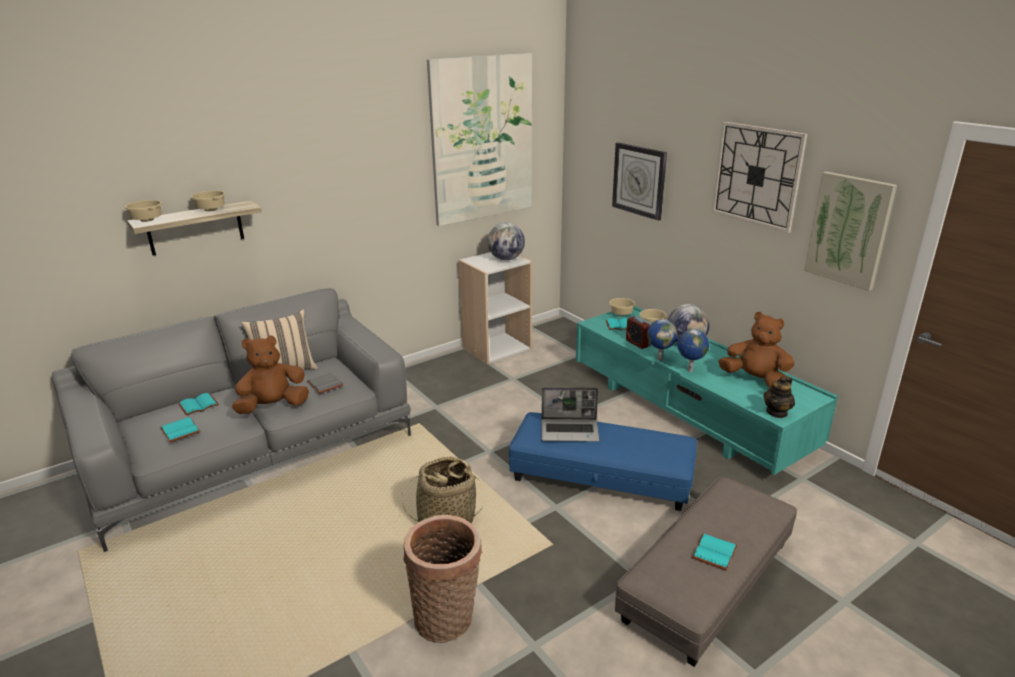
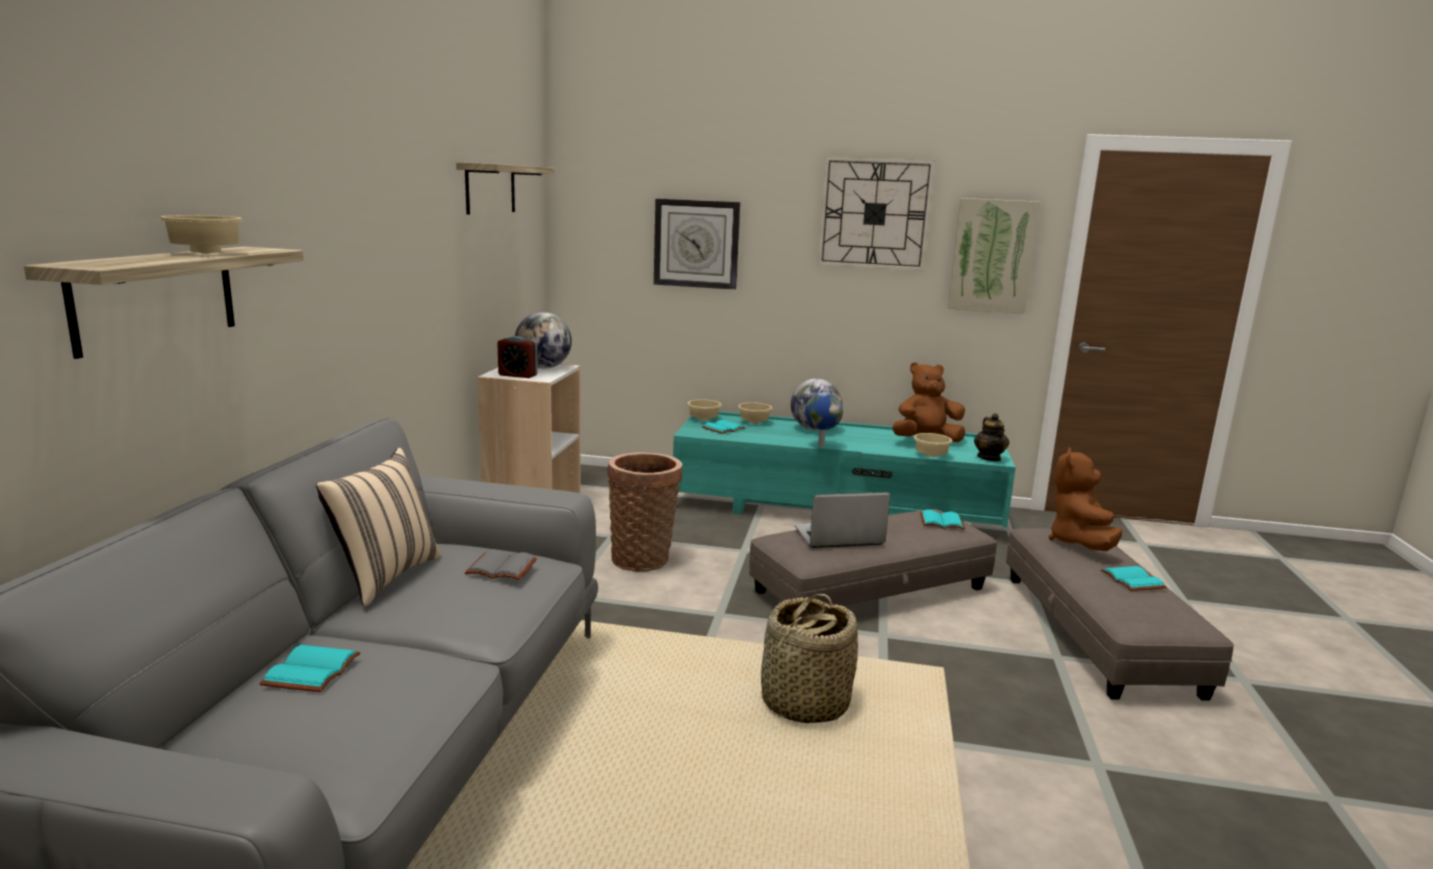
camera: 45 degrees left, 10 degrees down
beige bowl [125,200,162,222] -> beige bowl moved to [914,433,953,457]
turquoise book [160,417,200,443] -> turquoise book moved to [920,510,965,529]
brown plush toy [232,335,309,414] -> brown plush toy moved to [1049,447,1122,551]
basket [404,515,482,643] -> basket moved to [607,452,682,572]
picture [427,53,532,226] -> shelf [456,162,555,214]
blue ottoman [509,412,697,511] -> grey ottoman [749,509,997,606]
laptop [541,387,599,442] -> laptop turned 150 degrees counterclockwise [794,492,890,548]
alarm clock [626,316,652,349] -> alarm clock moved to [498,336,538,378]
globe [678,329,709,372] -> none

